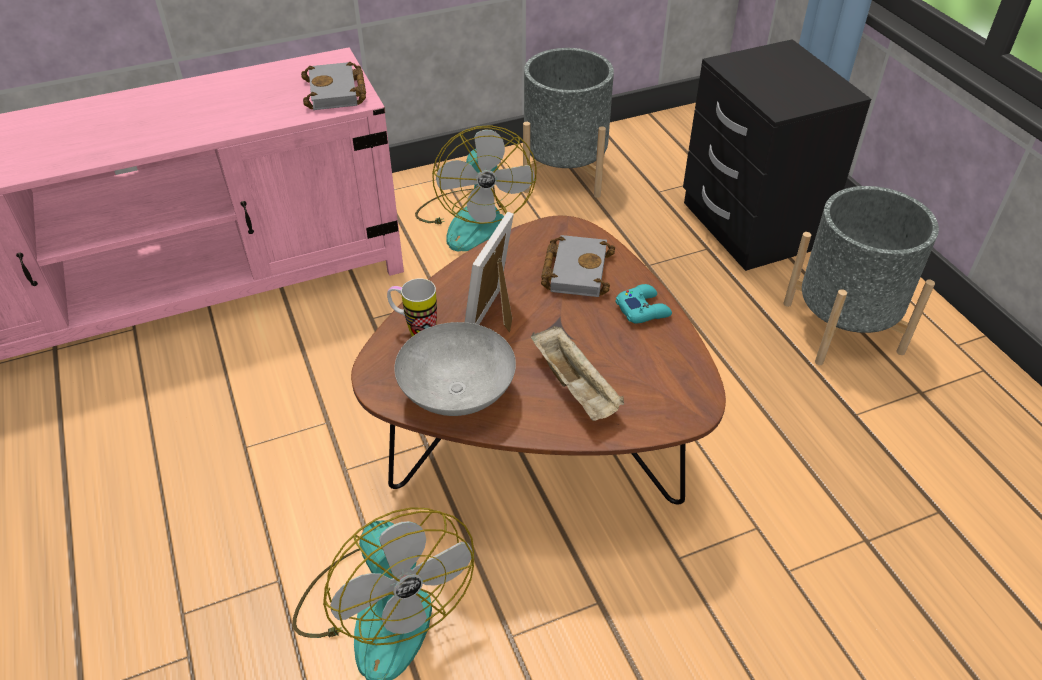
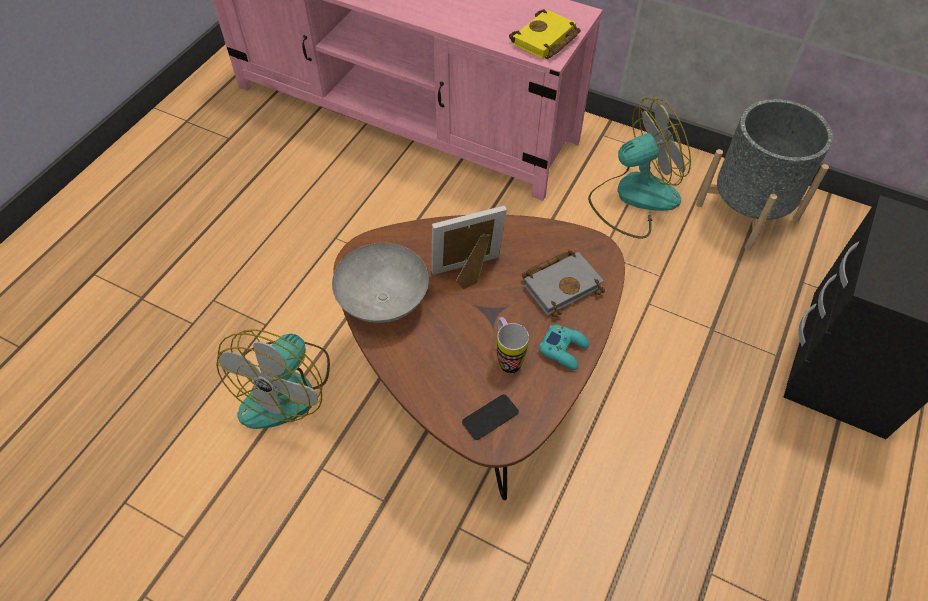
camera: 50 degrees right, 10 degrees up
grey book [301,62,366,110] -> yellow book [509,9,581,59]
mug [387,278,437,337] -> mug moved to [497,317,529,373]
fan [415,125,536,252] -> fan turned 150 degrees counterclockwise [588,97,691,239]
beige tray [531,326,624,421] -> none
grey planter [783,186,939,365] -> none
none -> phone [462,394,519,440]

